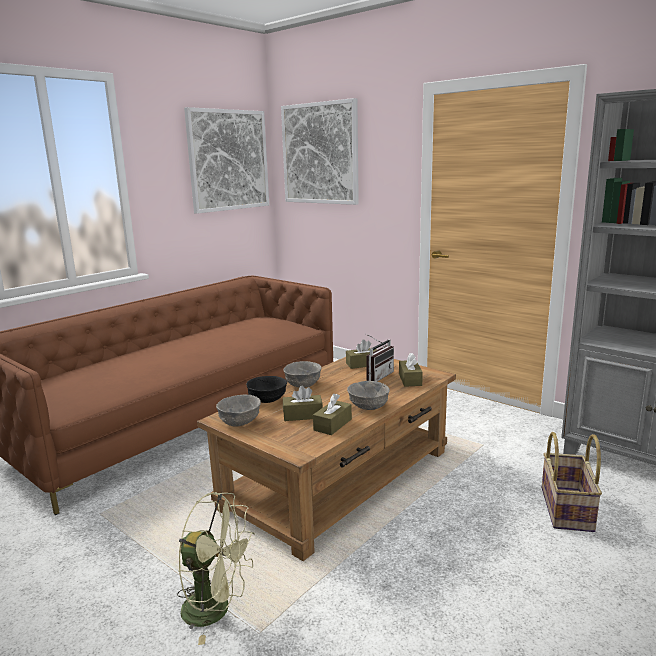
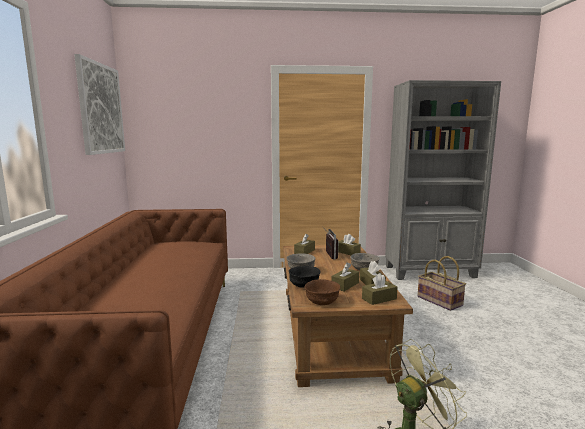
camera: 45 degrees left, 5 degrees down
grey bowl [216,395,261,427] -> brown bowl [305,279,340,305]
picture [281,98,359,205] -> none
none -> brown tissue box [362,273,398,305]

